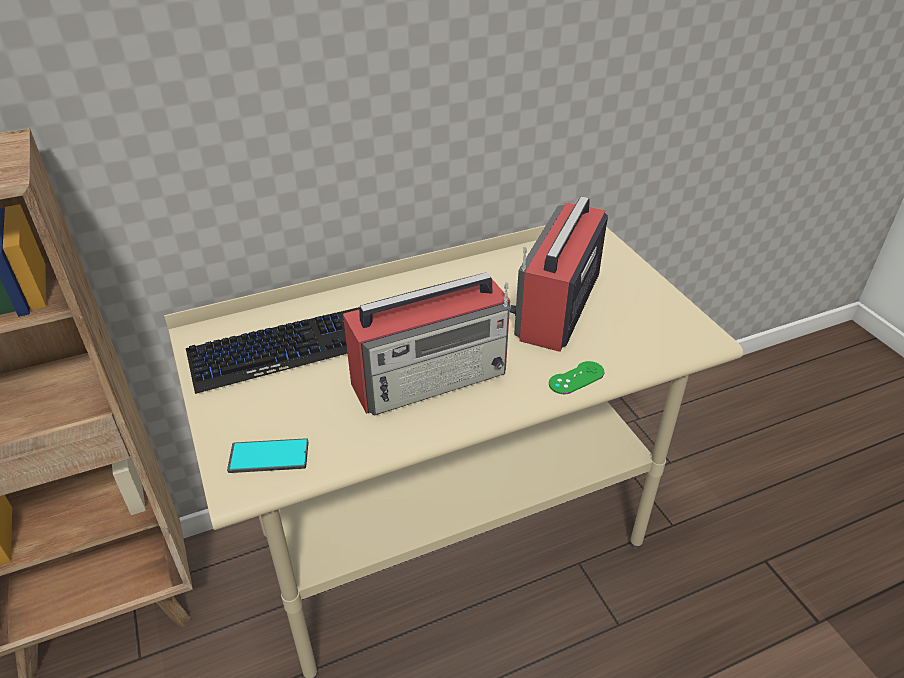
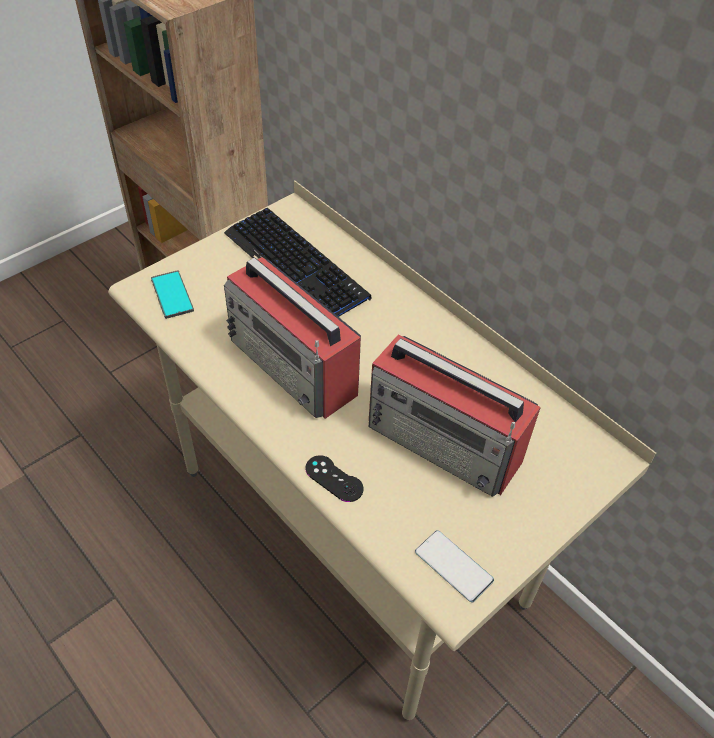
camera: 70 degrees right, 10 degrees up
radio [510,196,608,352] -> radio turned 150 degrees counterclockwise [369,334,541,497]
green game controller [549,361,605,394] -> black game controller [305,455,363,502]
none -> phone [415,530,494,602]

